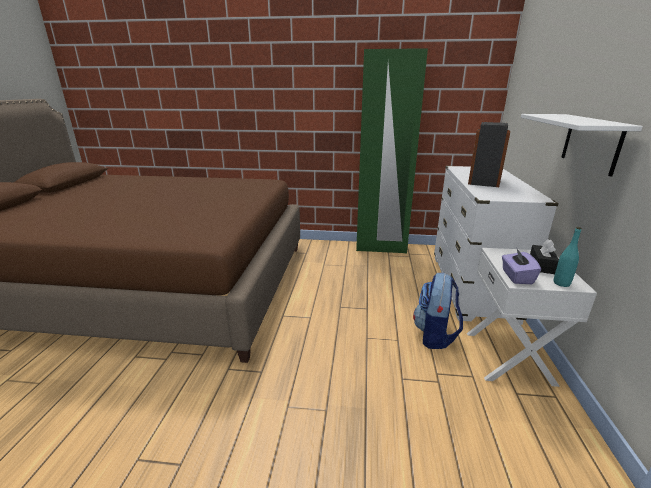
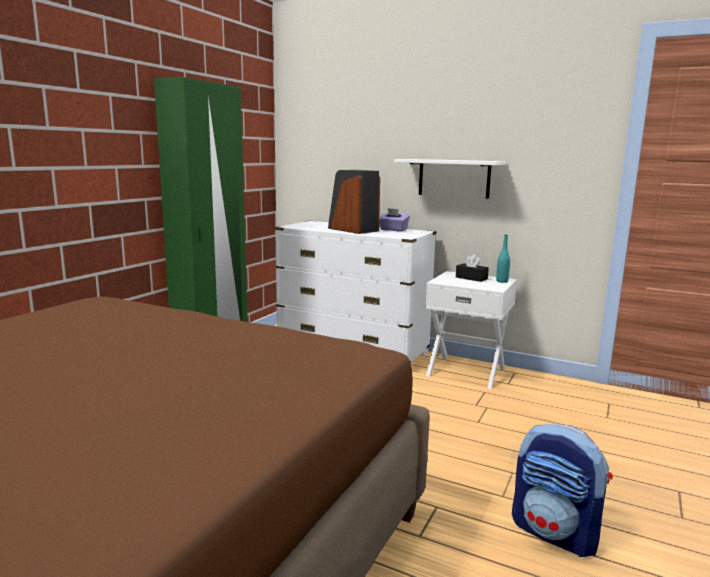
camera: 70 degrees left, 10 degrees down
backpack [413,273,463,349] -> backpack moved to [512,424,613,557]
purple tissue box [502,249,541,284] -> purple tissue box moved to [379,208,410,231]

